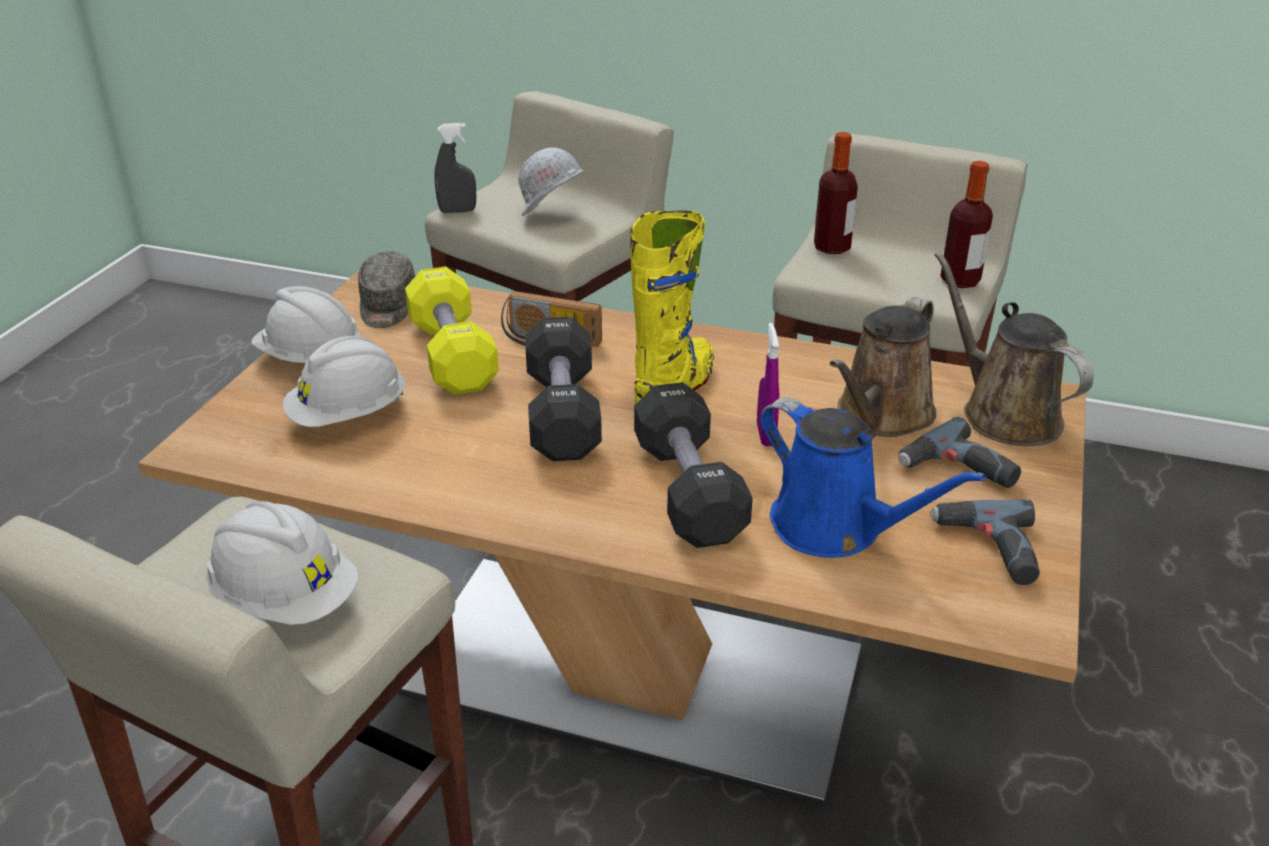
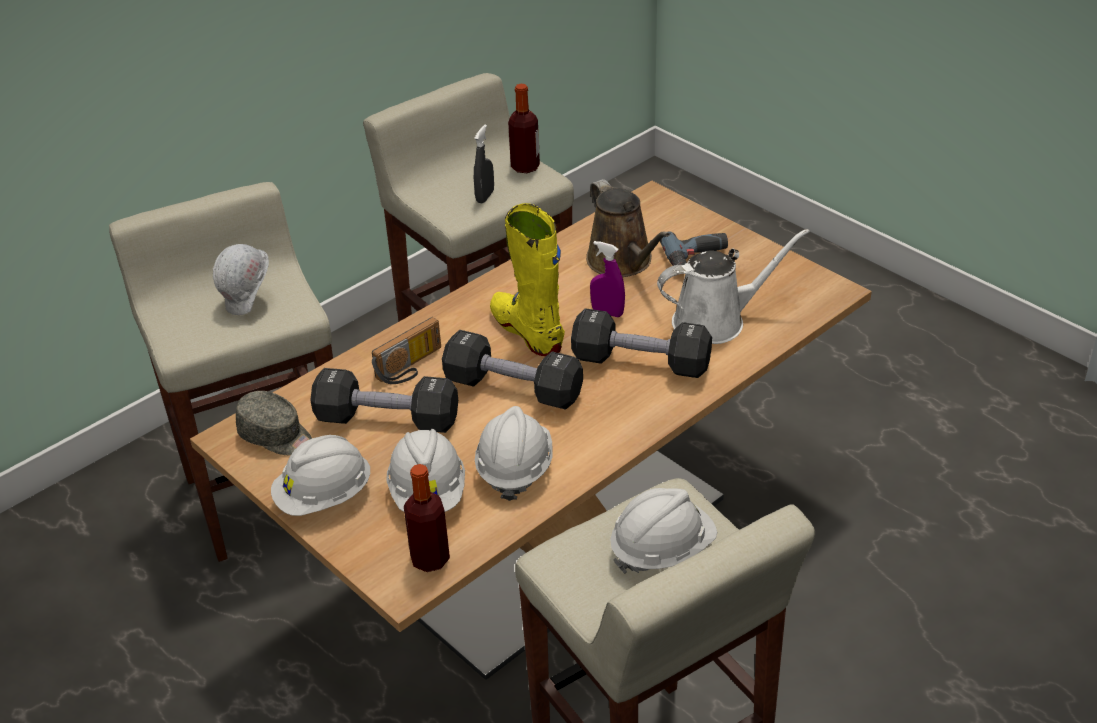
camera: 60 degrees left, 5 degrees up
yellow dumbbell [405,266,499,395] -> black dumbbell [310,368,458,433]
grey spray bottle [434,123,476,213] -> grey spray bottle moved to [474,124,494,203]
blue watering can [760,397,986,558] -> white watering can [657,229,810,344]
bottle [814,132,858,254] -> bottle moved to [404,464,450,572]
power drill [930,500,1040,585] -> none
brown watering can [935,251,1094,446] -> none
none -> white hard hat [475,406,552,501]

